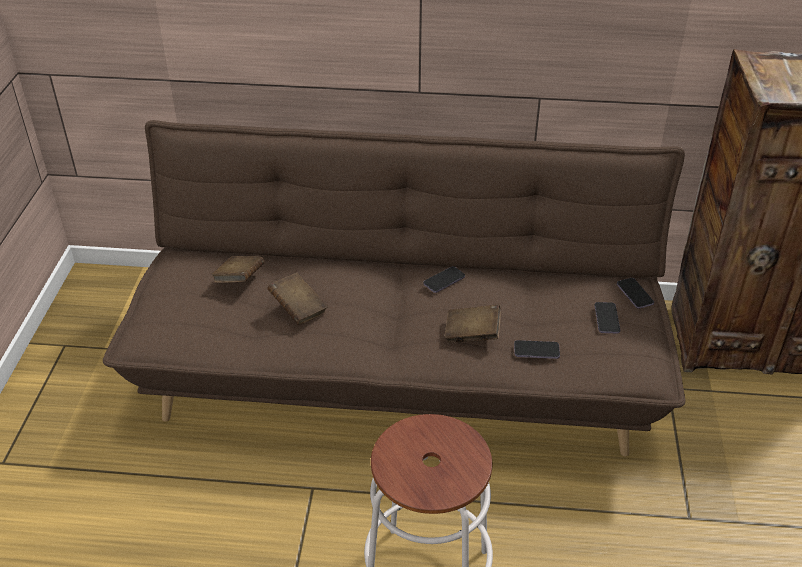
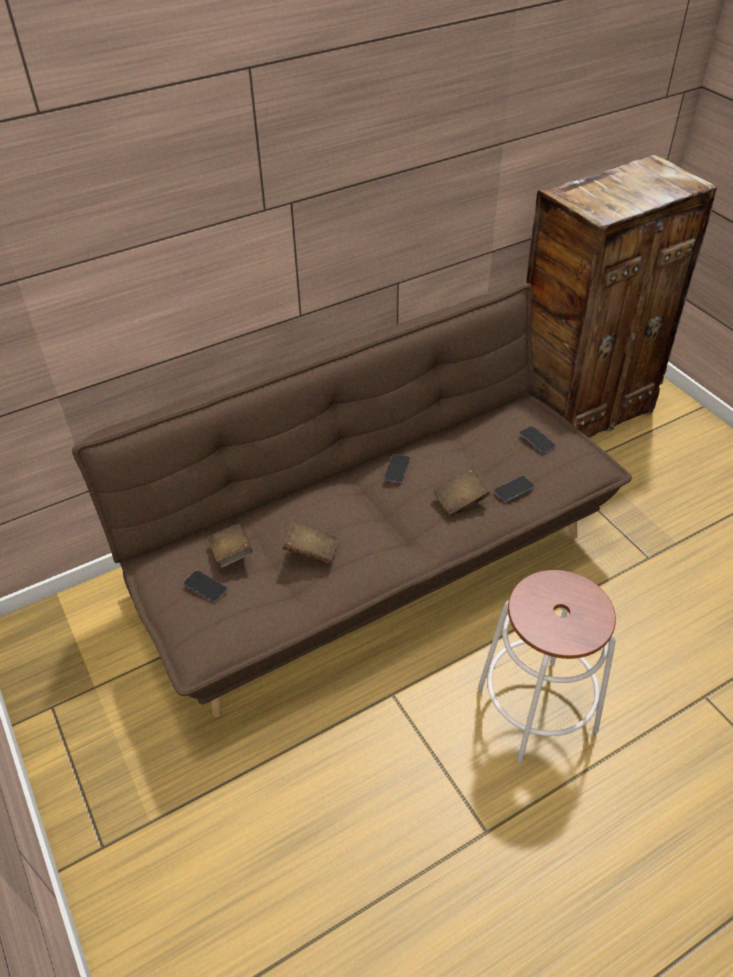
camera: 35 degrees left, 5 degrees up
phone [617,278,654,309] -> phone moved to [184,571,227,602]

